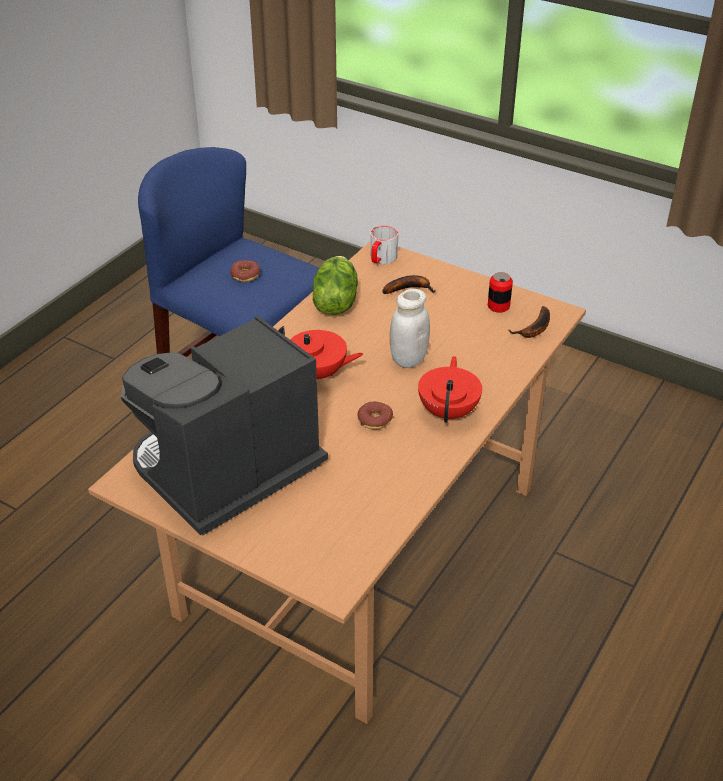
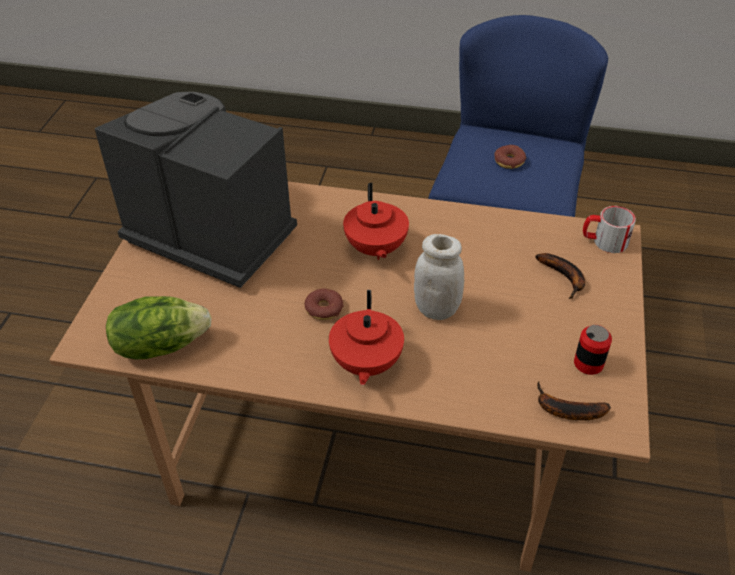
camera: 70 degrees right, 5 degrees up
lettuce [313,256,358,315] -> lettuce moved to [106,296,212,360]
red teapot [418,356,482,422] -> red teapot turned 105 degrees clockwise [329,290,404,385]

